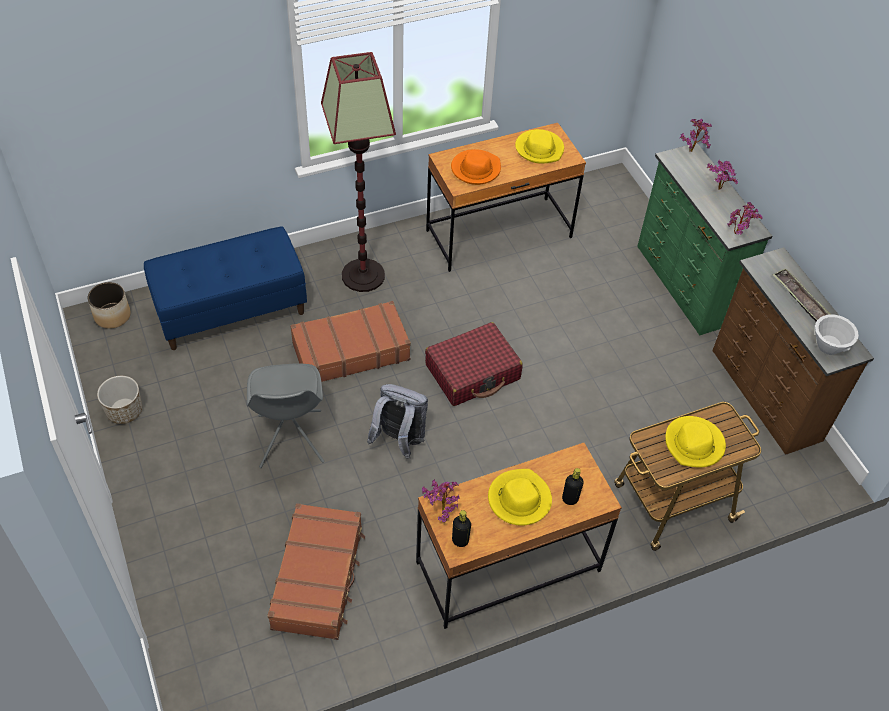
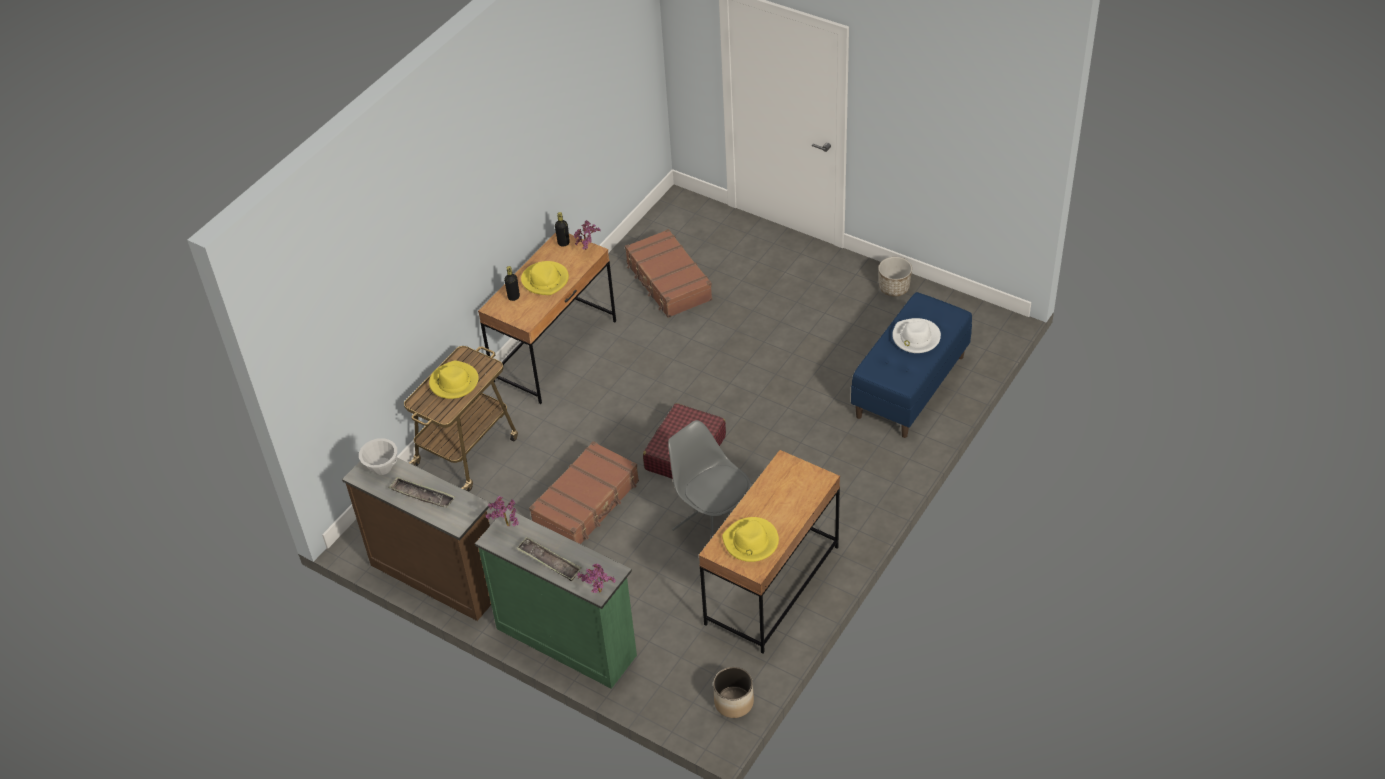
camera: 150 degrees right, 5 degrees down
planter [88,282,131,329] -> planter moved to [713,667,754,718]
grey chair [247,364,325,468] -> grey chair moved to [668,420,751,538]
brown suitcase [290,301,411,382] -> brown suitcase moved to [529,441,639,544]
floor lamp [321,52,396,292] -> none
grey backpack [367,384,428,459] -> none
orange hat [451,149,501,185] -> none
potted plant [707,160,738,190] -> tray [516,537,582,581]
none -> white hat [892,318,941,353]

